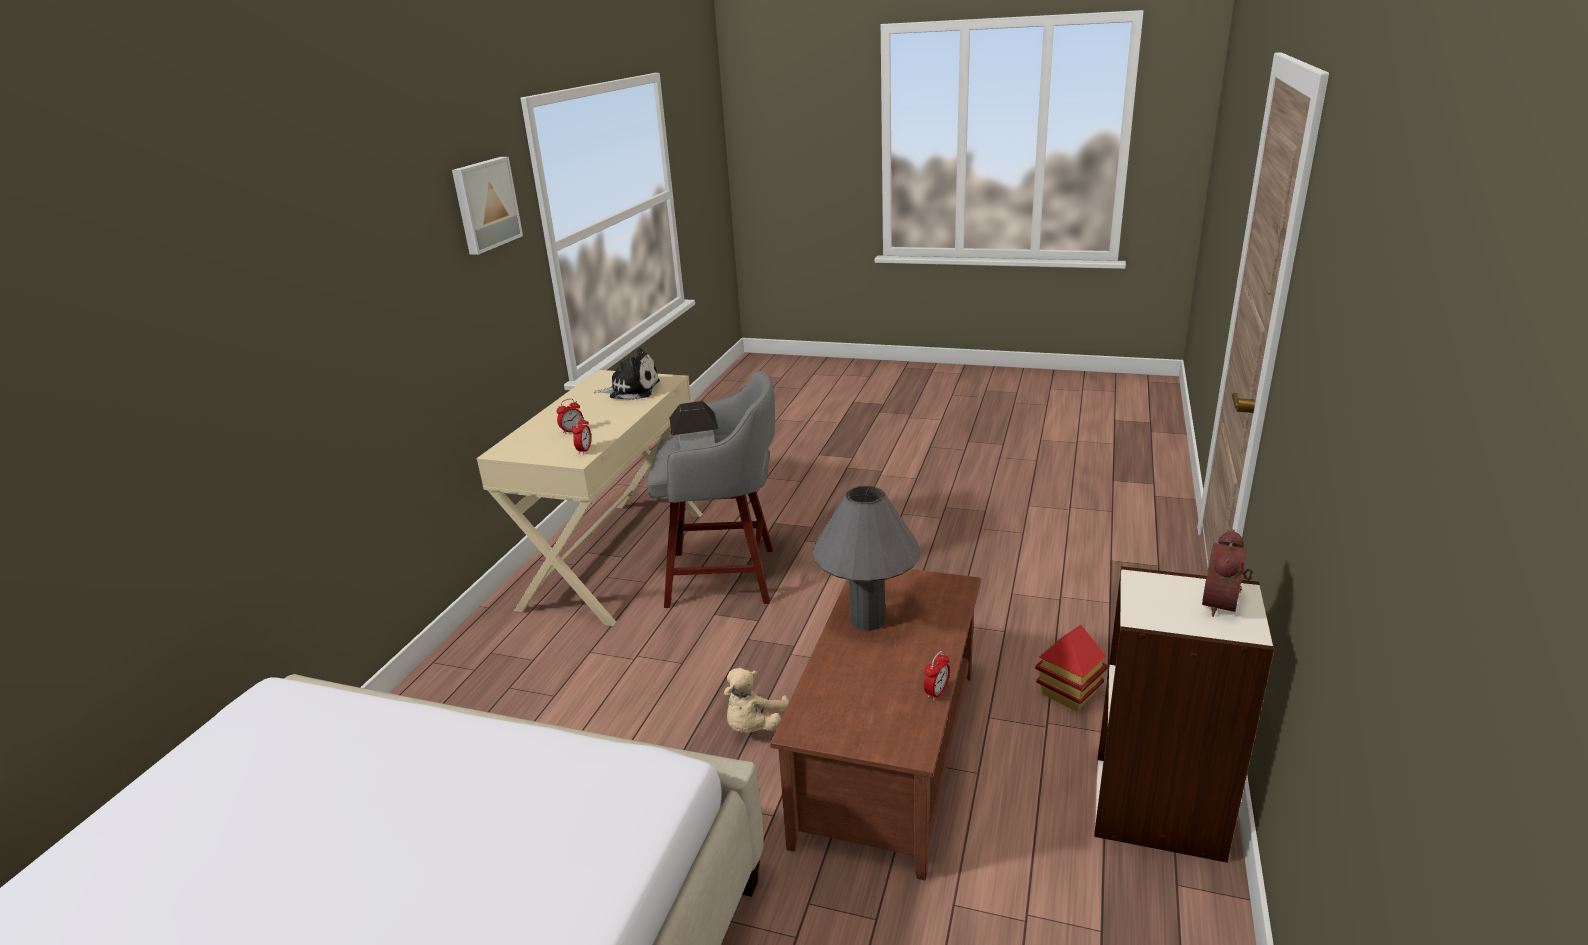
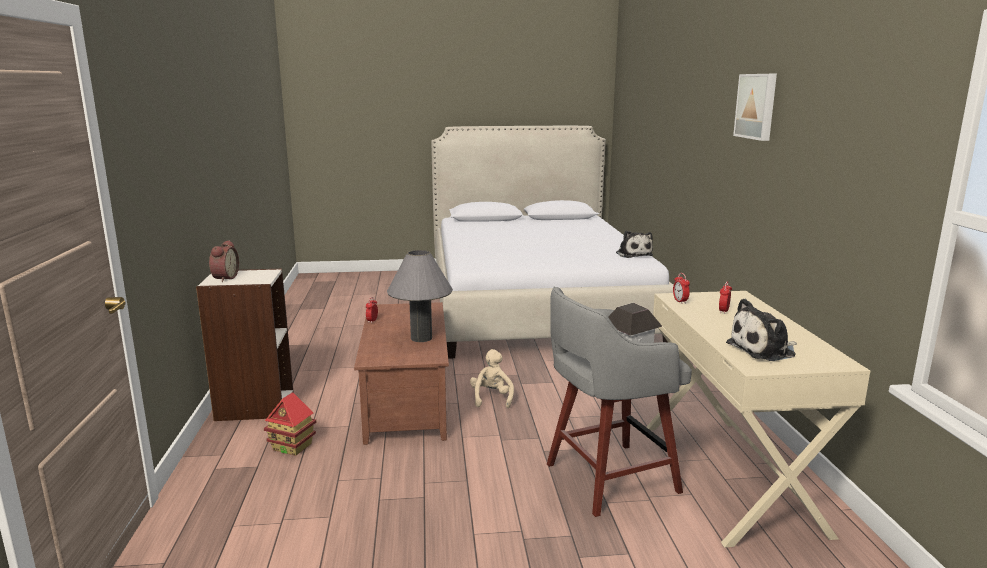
camera: 155 degrees right, 10 degrees down
picture [452,157,523,255] -> picture moved to [733,74,777,141]
none -> plush toy [616,231,653,258]

